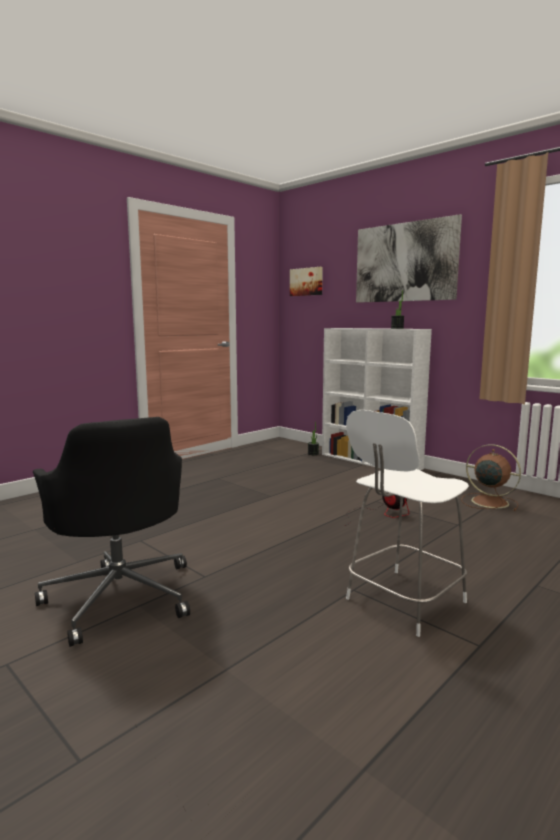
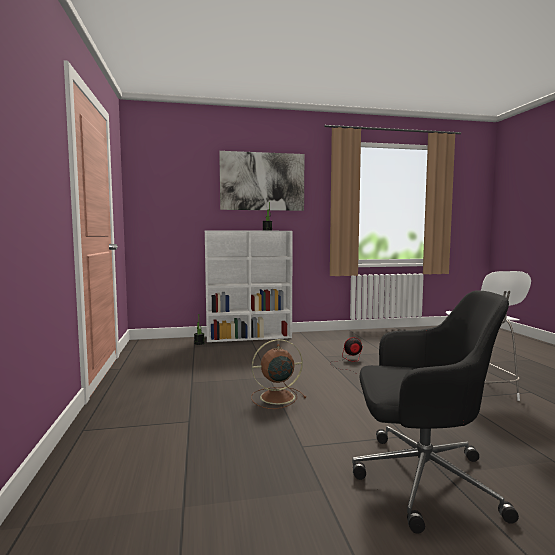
camera: 55 degrees left, 5 degrees down
picture [290,267,323,296] -> none
brown fan [461,444,521,511] -> brown fan moved to [251,339,306,409]

